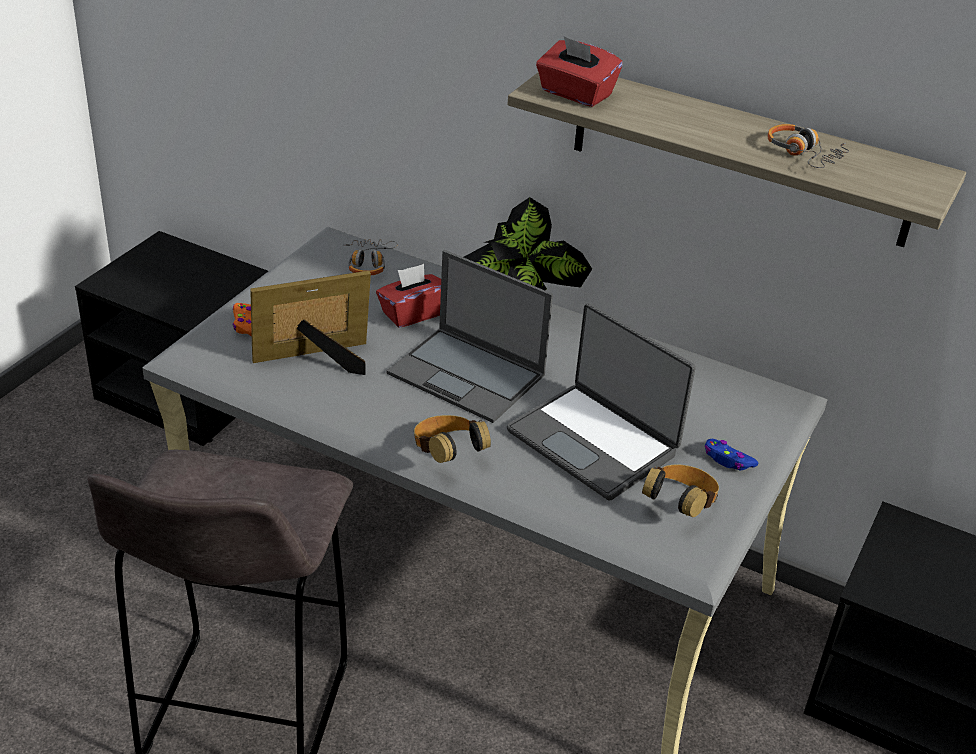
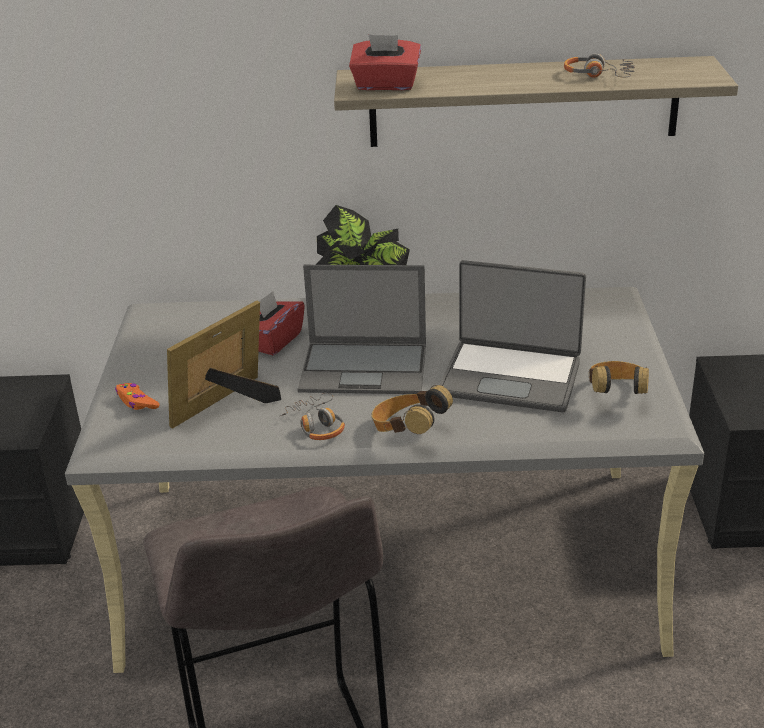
camera: 25 degrees left, 5 degrees down
headphones [343,239,398,275] -> headphones moved to [279,393,345,440]
blue game controller [705,439,758,470] -> none

